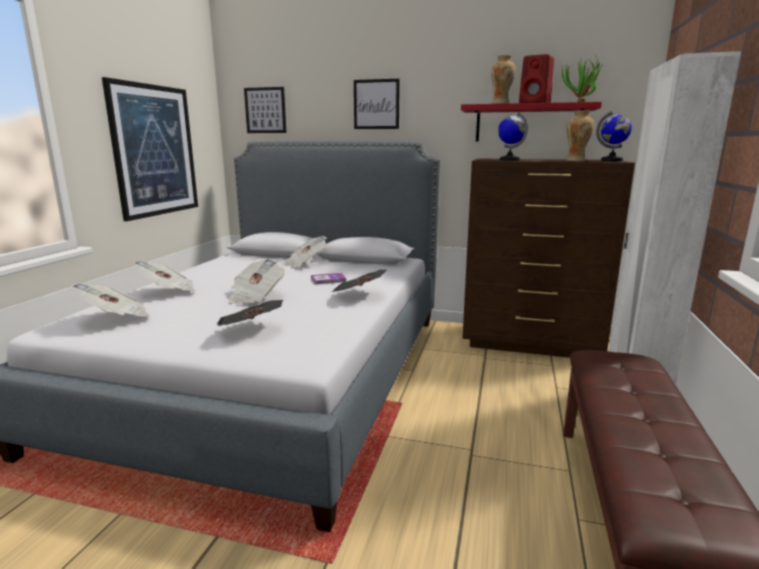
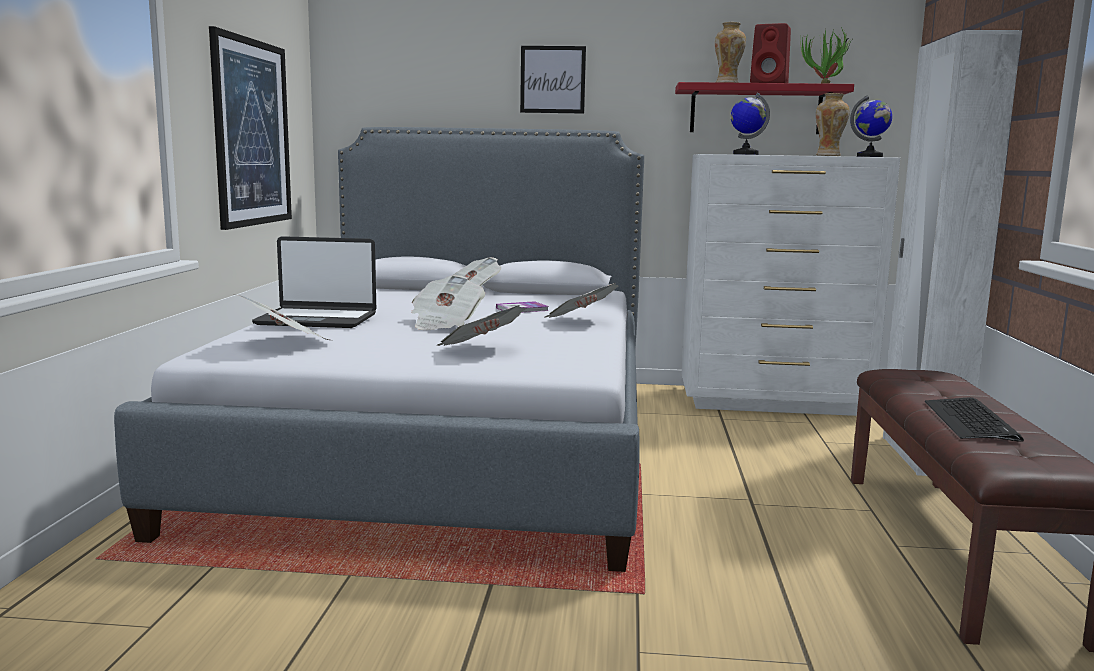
camera: 10 degrees left, 5 degrees down
newspaper [134,261,195,292] -> laptop [252,236,376,328]
picture [244,87,286,133] -> none
brown dresser [463,159,635,358] -> white dresser [682,154,900,416]
none -> keyboard [925,397,1024,442]

